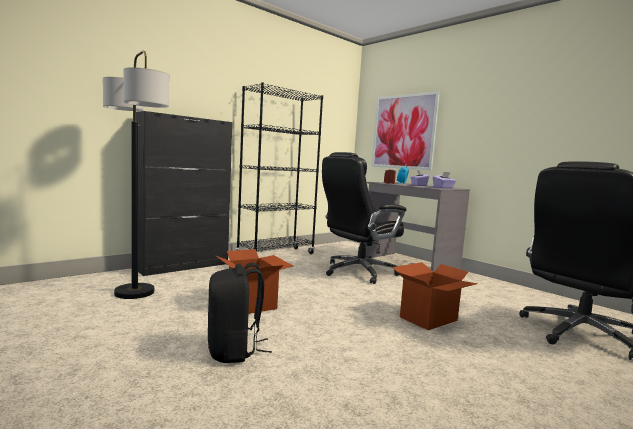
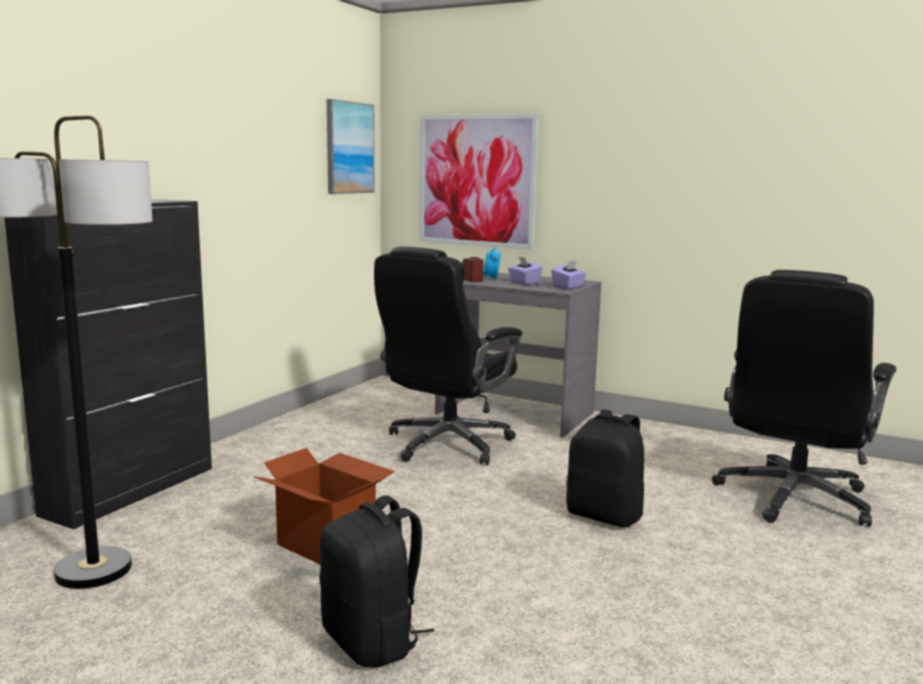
camera: 20 degrees left, 5 degrees up
black bookcase [236,82,323,254] -> none
cardboard box [392,262,478,330] -> black backpack [566,410,644,528]
none -> picture [327,99,374,194]

